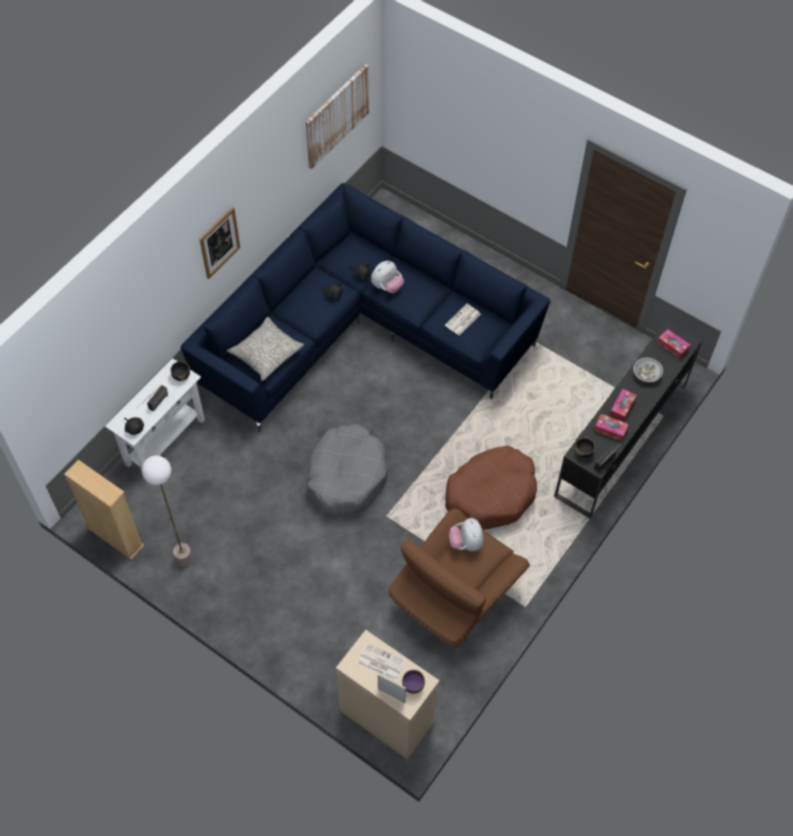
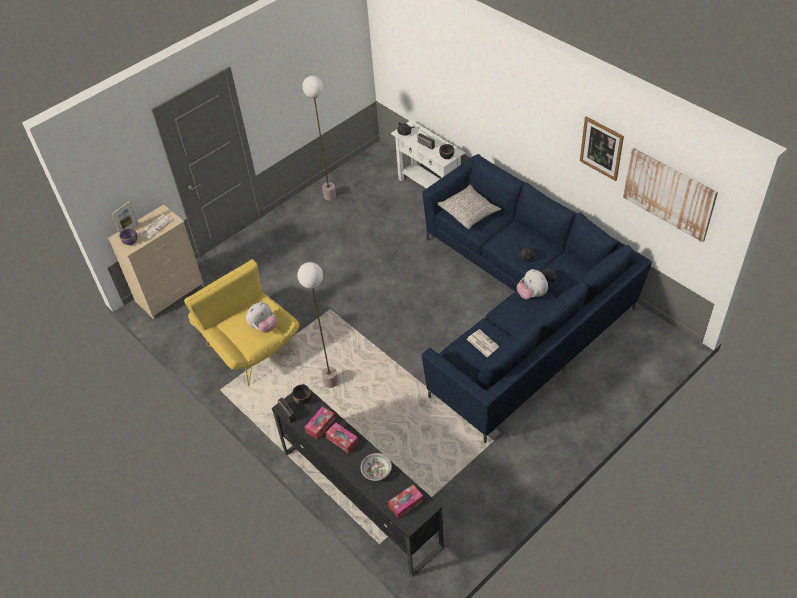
camera: 105 degrees right, 10 degrees down
beige bookcase [64,460,144,559] -> none
picture [200,207,240,279] -> picture moved to [580,117,624,181]
grey dog bed [307,424,388,516] -> none
brown armchair [388,509,530,647] -> yellow armchair [184,259,300,385]
brown dog bed [445,445,537,530] -> floor lamp [297,262,338,388]
plush toy [449,518,484,551] -> plush toy turned 135 degrees clockwise [246,302,277,332]

